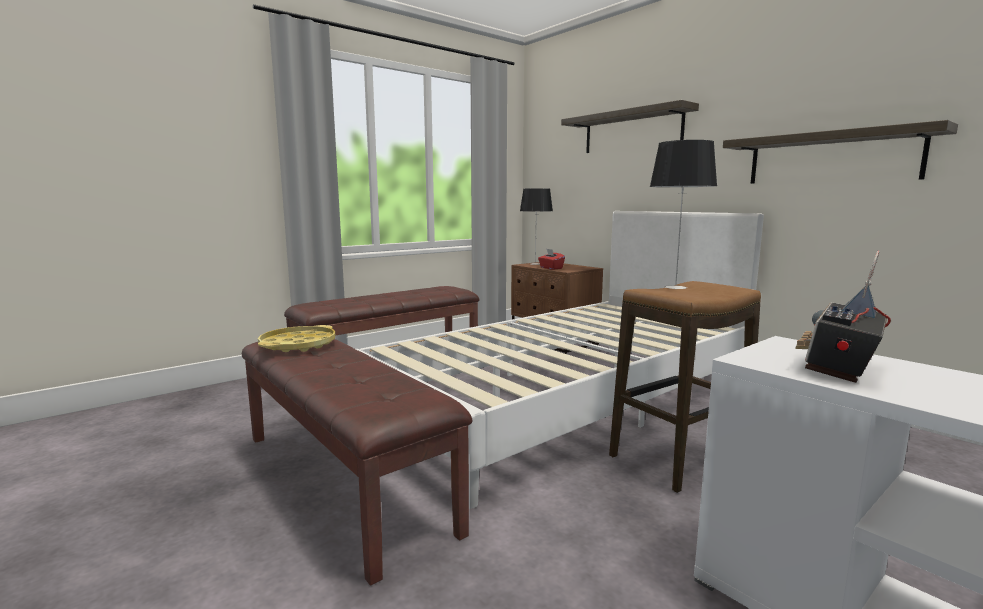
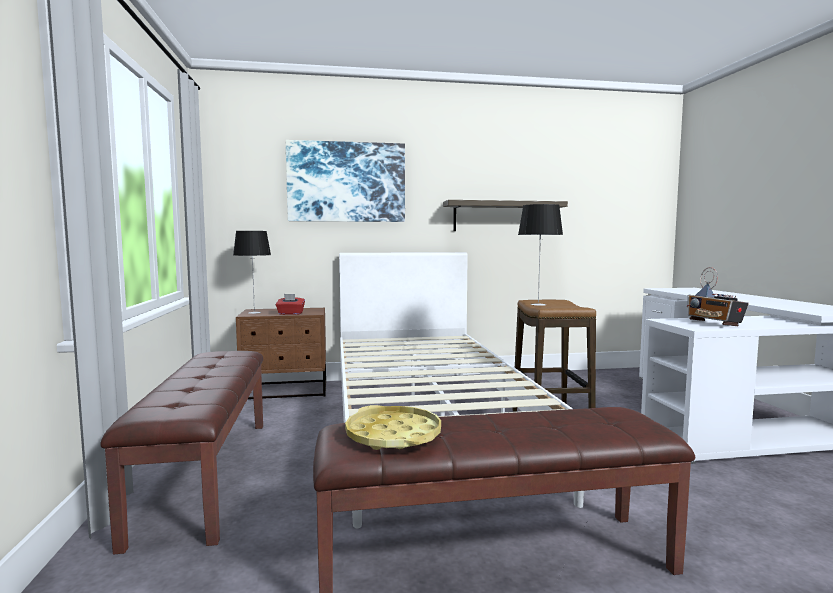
camera: 60 degrees left, 5 degrees down
shelf [561,100,699,153] -> picture [286,140,405,222]

